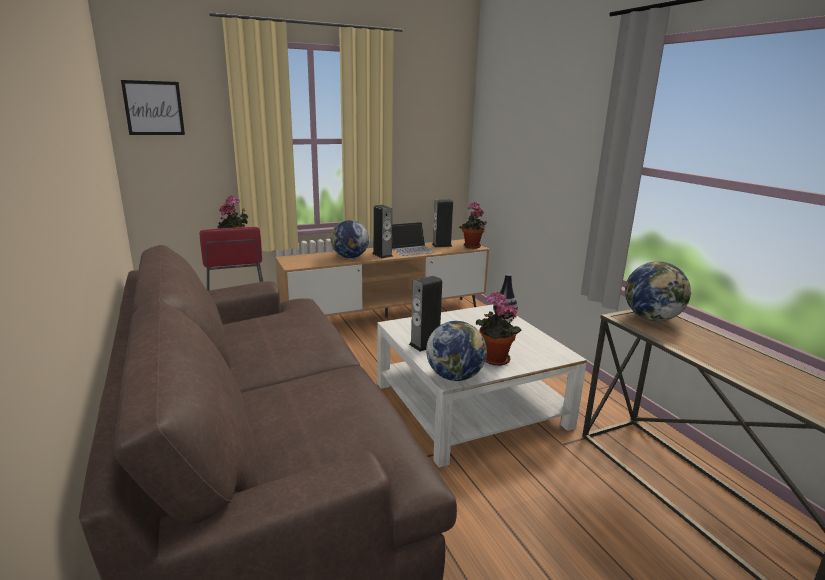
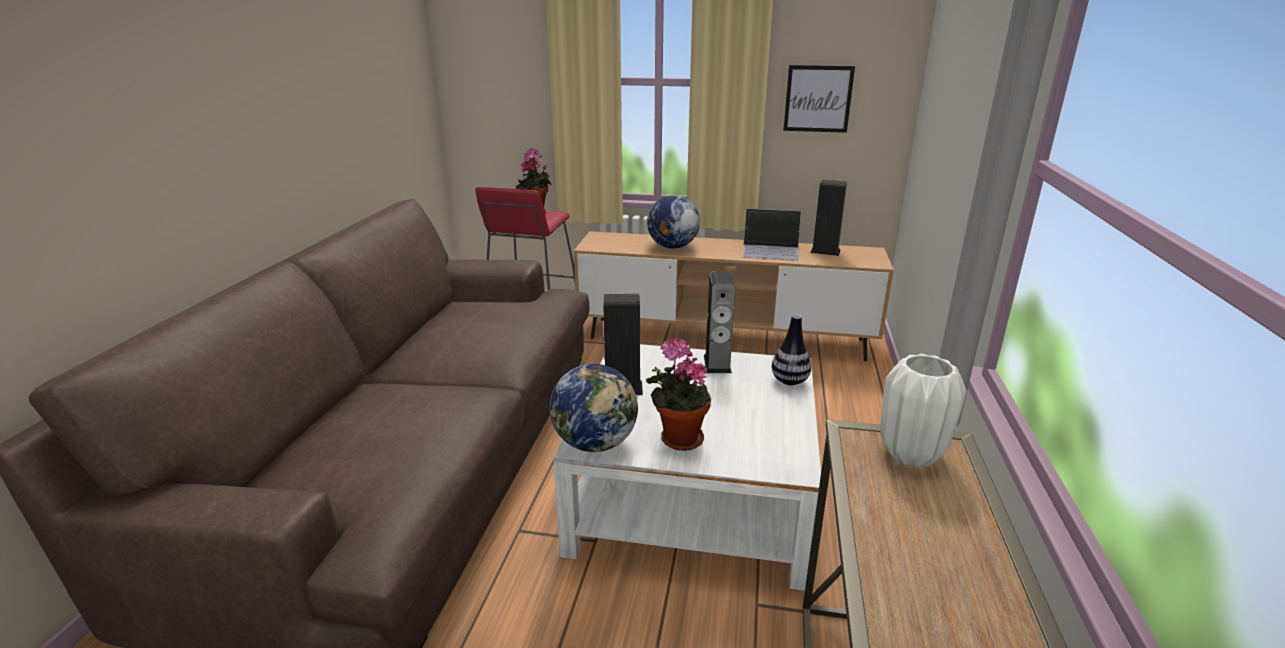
camera: 35 degrees right, 5 degrees up
picture [121,80,185,135] -> picture moved to [783,65,855,133]
speaker [372,205,393,258] -> speaker moved to [704,272,735,373]
potted plant [459,202,487,249] -> none
globe [625,261,692,321] -> white vase [880,354,966,468]

